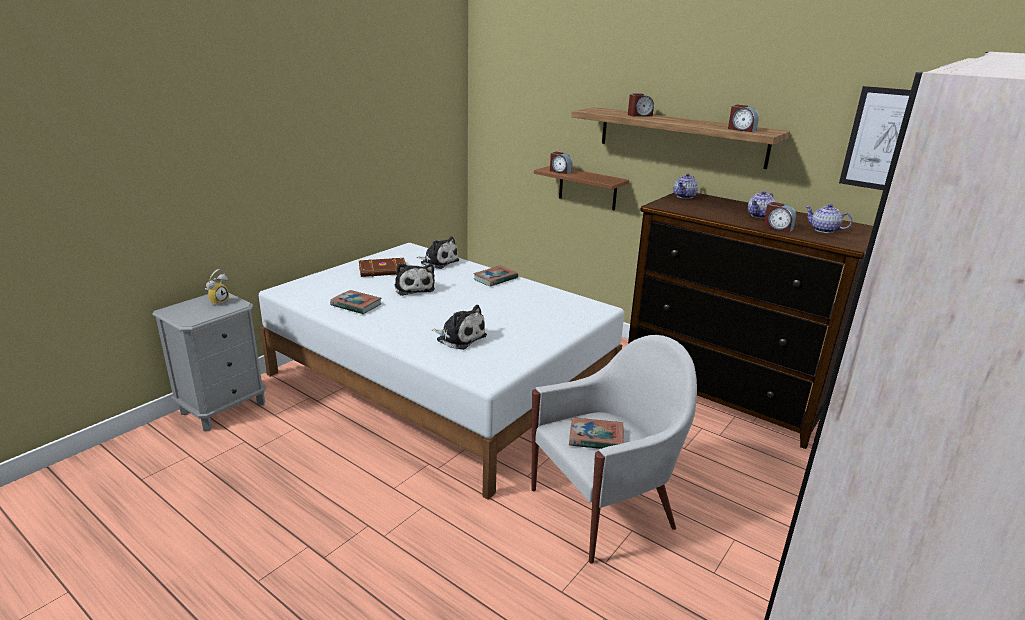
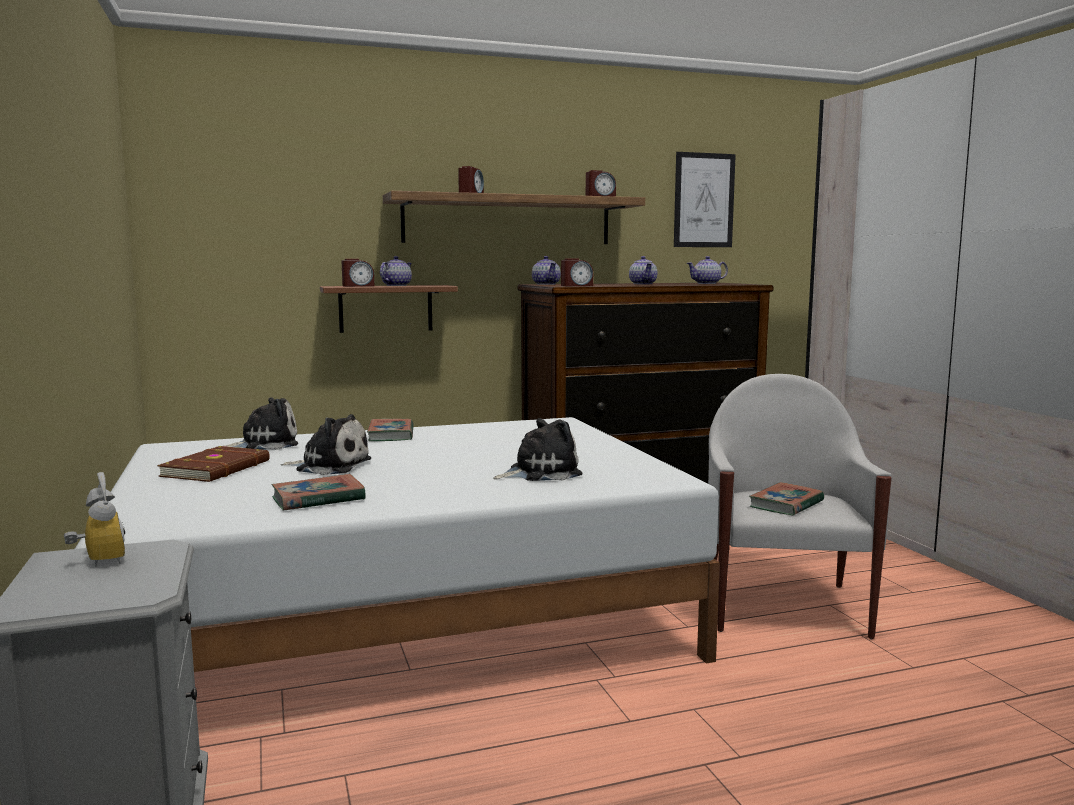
camera: 55 degrees left, 15 degrees down
alarm clock [763,202,796,233] -> alarm clock moved to [561,259,593,286]
none -> teapot [380,256,412,286]

